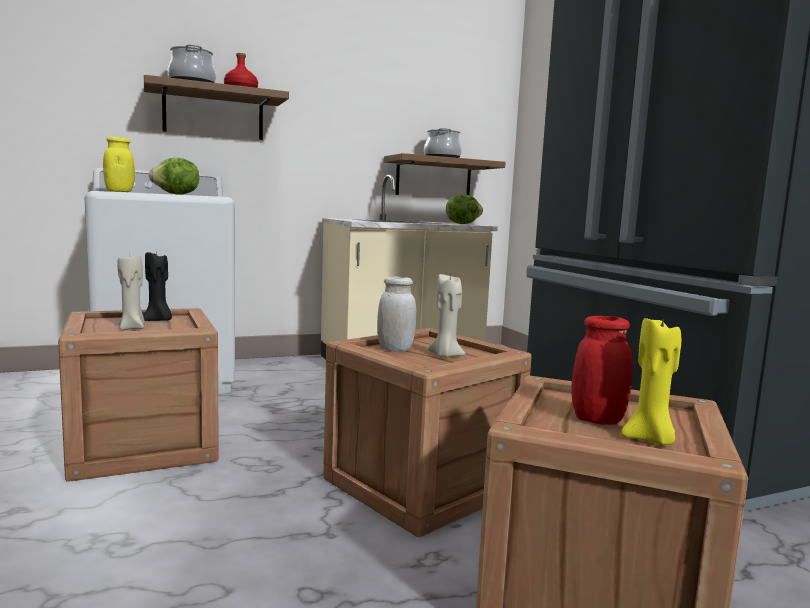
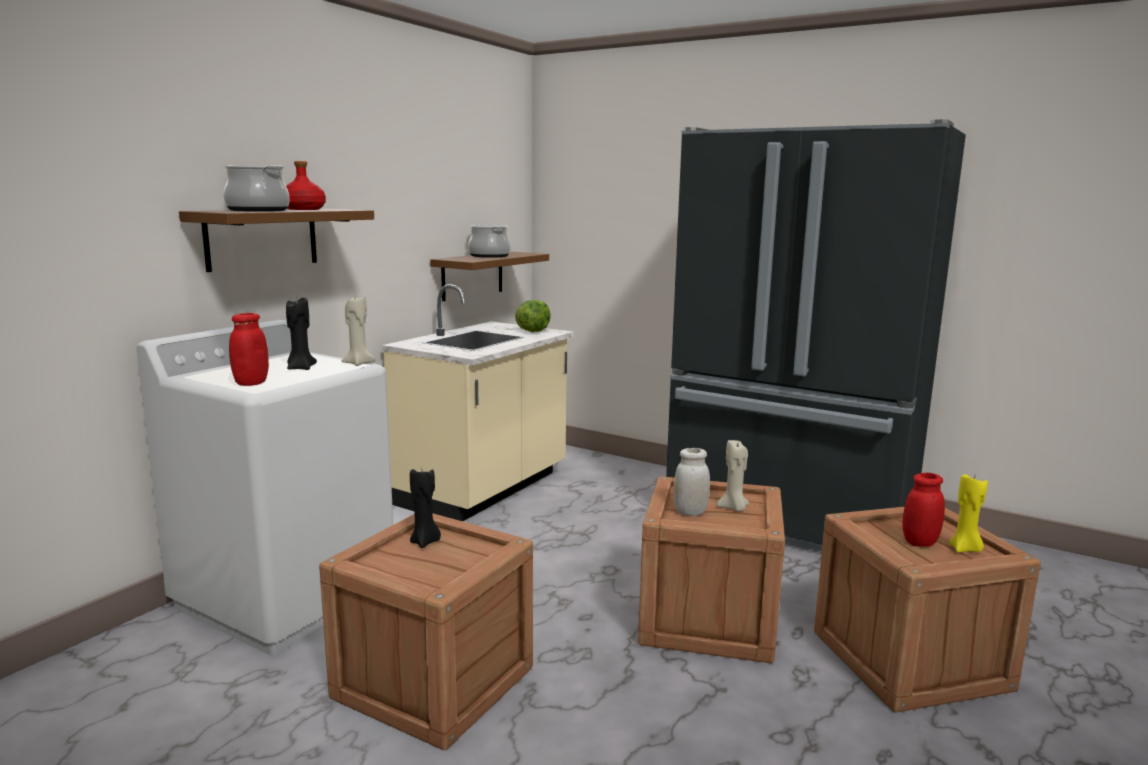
camera: 35 degrees left, 5 degrees up
yellow jar [103,137,135,192] -> red jar [229,313,269,386]
beige candle [117,255,145,330] -> beige candle moved to [341,296,376,366]
lettuce [149,157,199,195] -> black candle [286,298,317,370]

